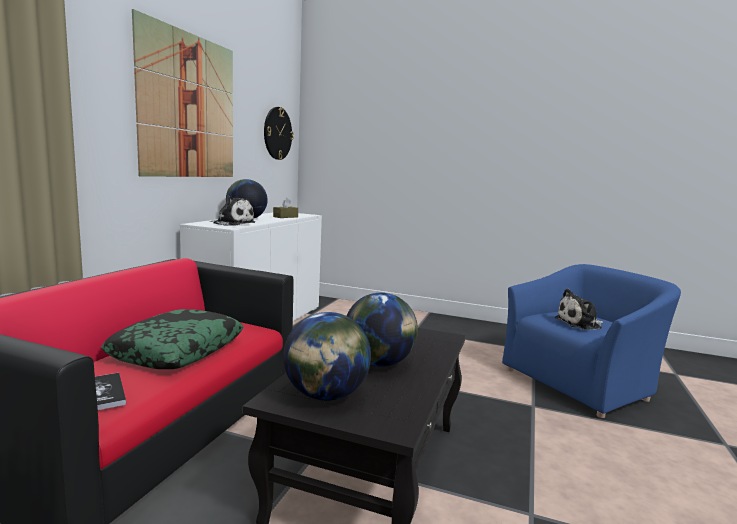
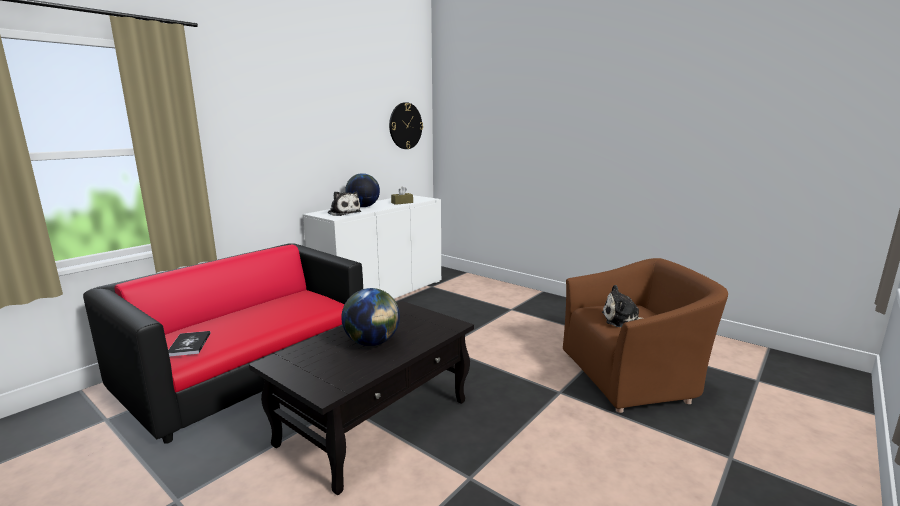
camera: 20 degrees right, 5 degrees up
pillow [101,309,244,369] -> none
picture [132,9,233,177] -> none
globe [283,312,371,401] -> none
blue armchair [502,264,681,418] -> brown armchair [563,258,728,413]

